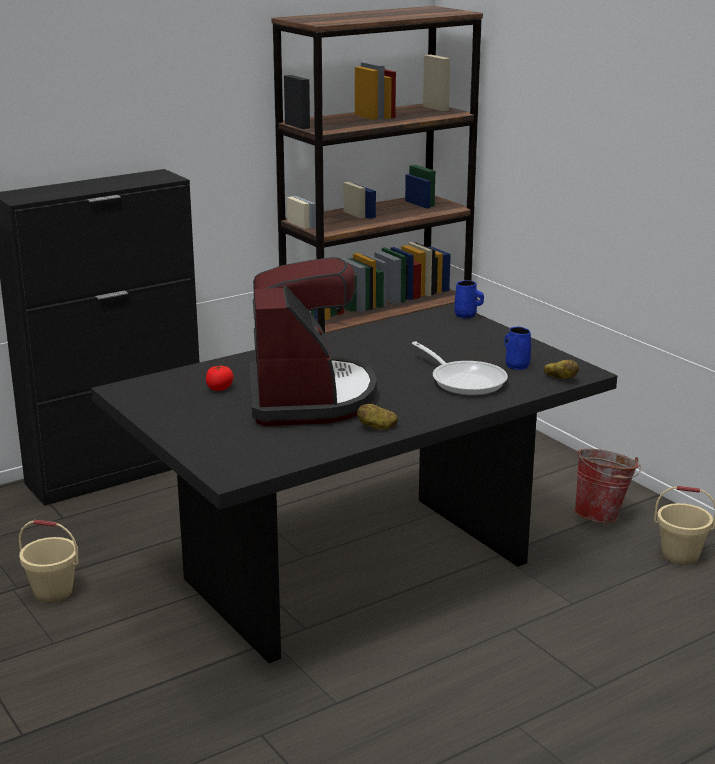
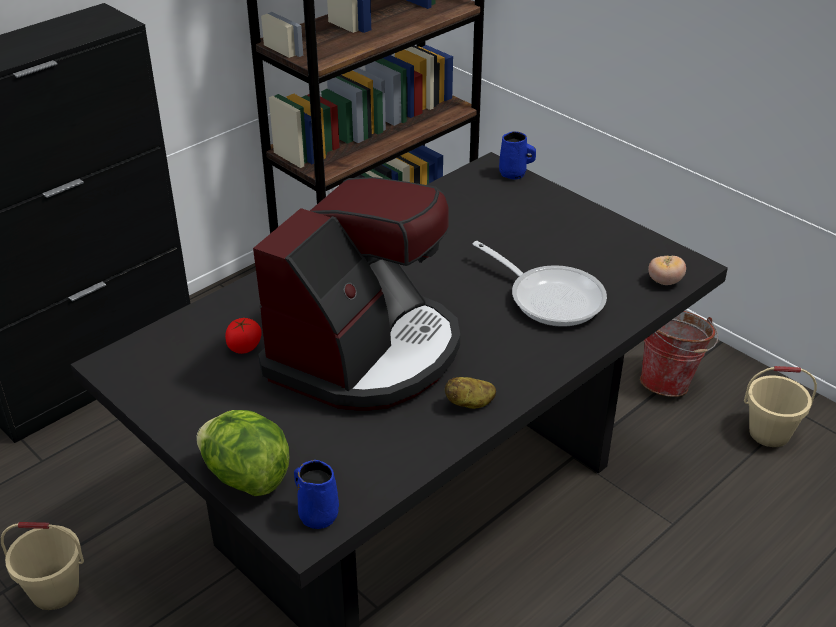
camera: 10 degrees left, 15 degrees up
coffee machine [249,257,377,426] -> coffee machine turned 45 degrees clockwise [253,177,460,411]
blue mug [505,327,531,370] -> blue mug moved to [294,460,339,529]
potato [544,360,579,379] -> tomato [648,255,686,285]
none -> lettuce [196,410,290,496]

